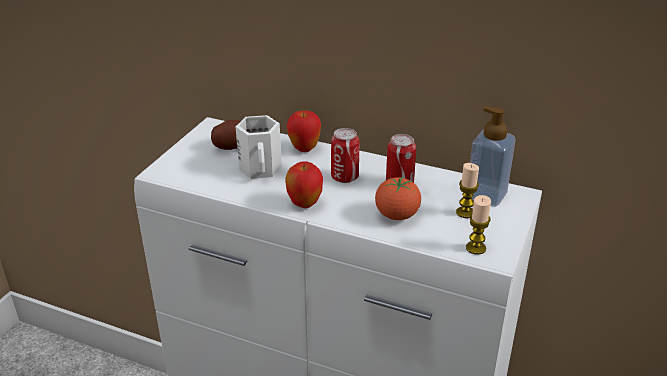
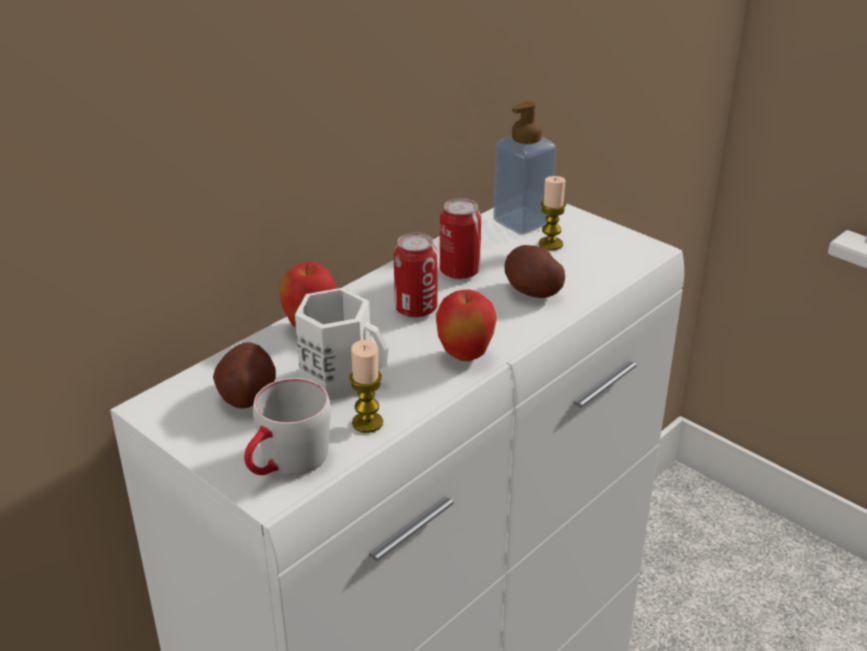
camera: 70 degrees left, 0 degrees up
tomato [375,176,421,220] -> potato [504,245,565,298]
candle [466,195,491,255] -> candle moved to [349,340,383,433]
none -> grey mug [244,378,331,475]

